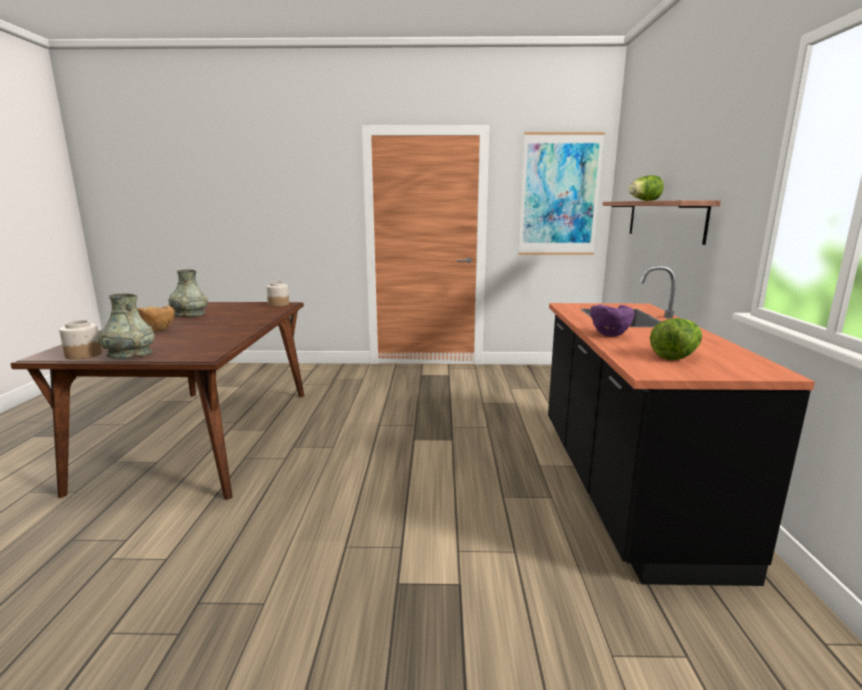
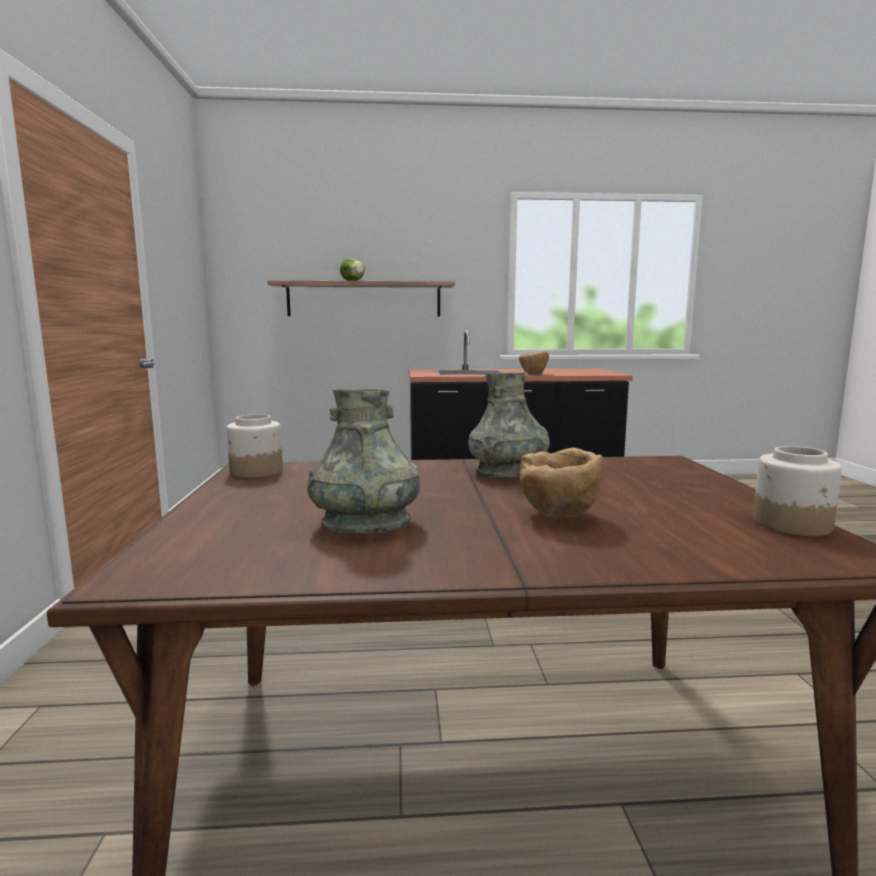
camera: 95 degrees left, 5 degrees down
grey vase [98,293,154,359] -> grey vase moved to [468,372,550,478]
picture [519,132,605,255] -> none
purple bowl [590,304,635,337] -> brown bowl [519,351,549,374]
lettuce [650,318,702,360] -> none

